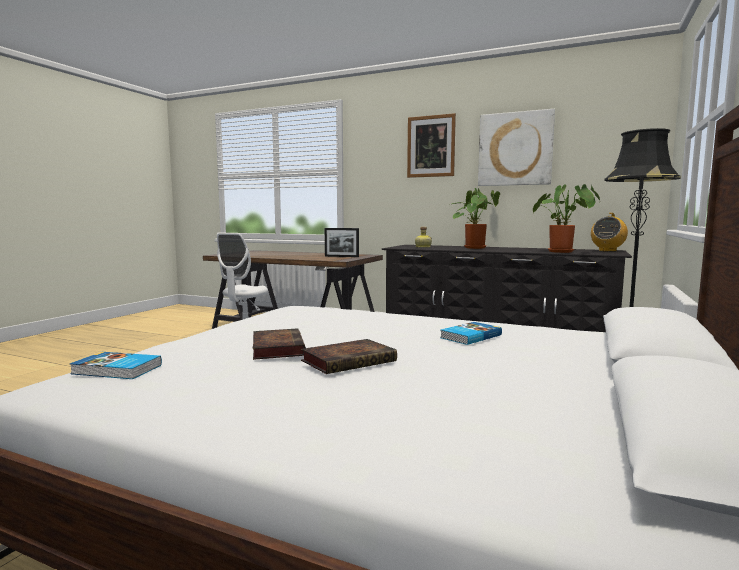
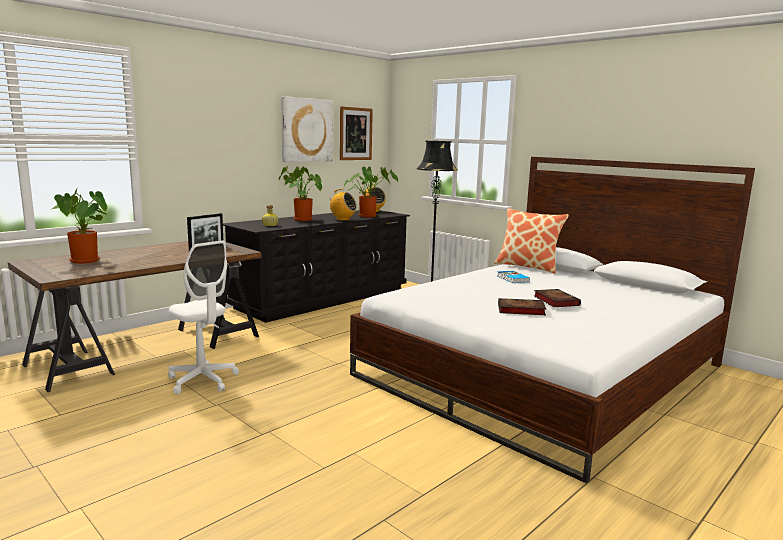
camera: 70 degrees left, 5 degrees up
book [70,352,162,379] -> none
picture [407,113,456,178] -> picture moved to [340,106,373,160]
none -> potted plant [52,188,107,264]
none -> radio [327,189,357,221]
none -> pillow [494,208,569,274]

